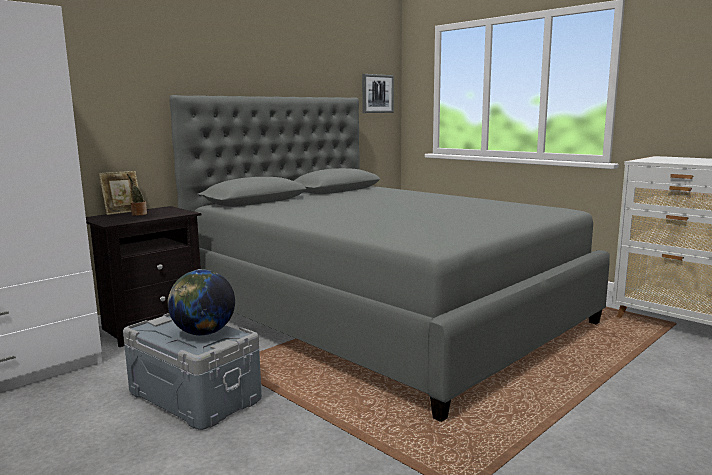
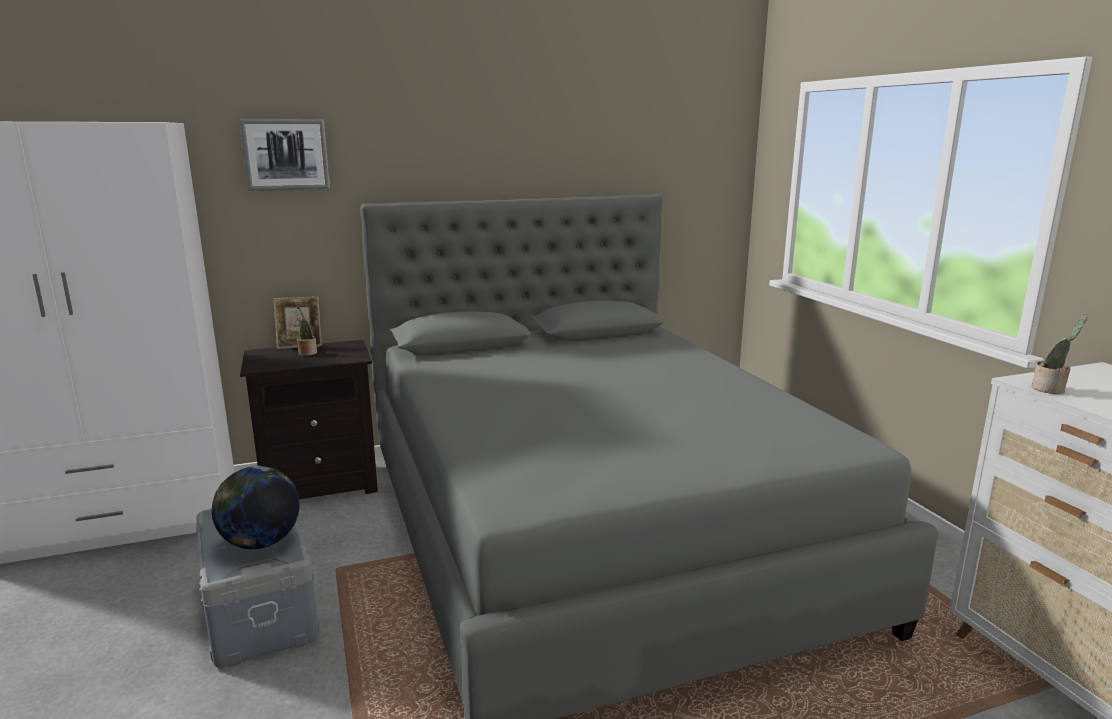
camera: 25 degrees right, 5 degrees up
picture [362,74,394,113] -> picture moved to [239,119,330,191]
none -> potted plant [1031,315,1088,394]

